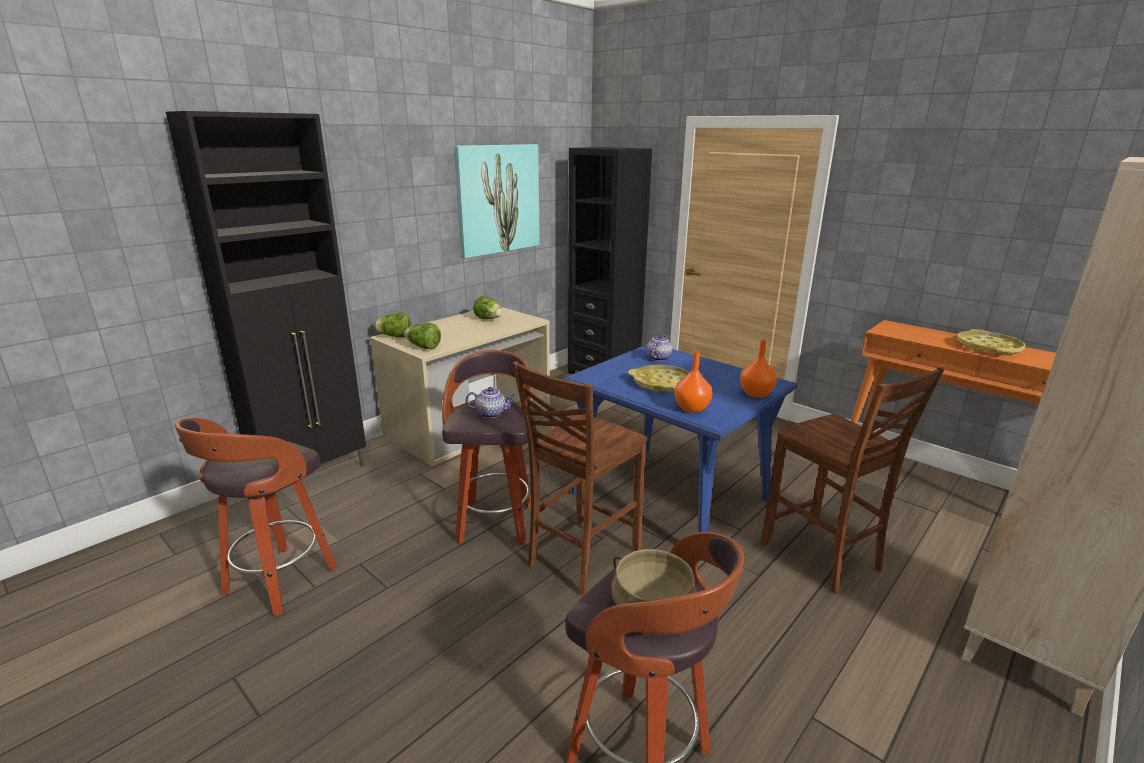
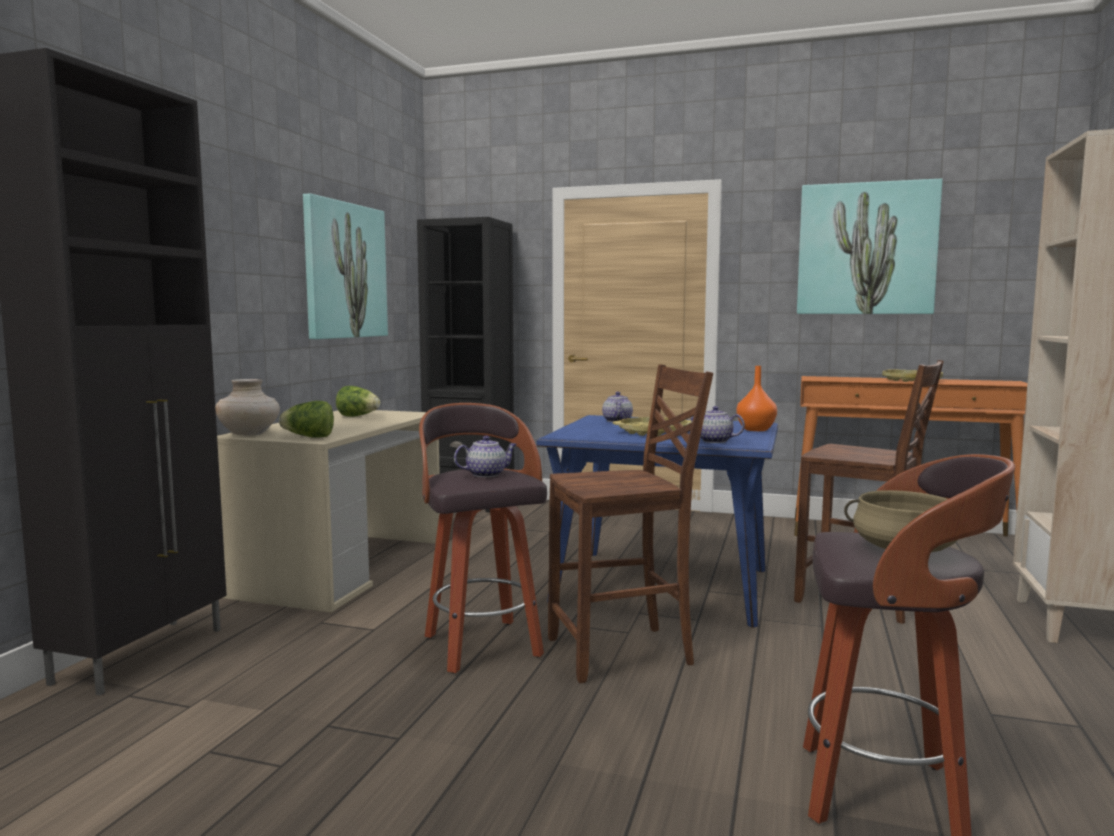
camera: 25 degrees left, 15 degrees down
stool [175,418,336,616] -> none
lettuce [374,312,411,338] -> beige vase [215,379,280,436]
brown chair [512,361,647,596] -> brown chair turned 120 degrees counterclockwise [548,364,713,683]
orange vase [674,351,713,413] -> teapot [690,406,745,443]
none -> picture [797,179,943,314]

